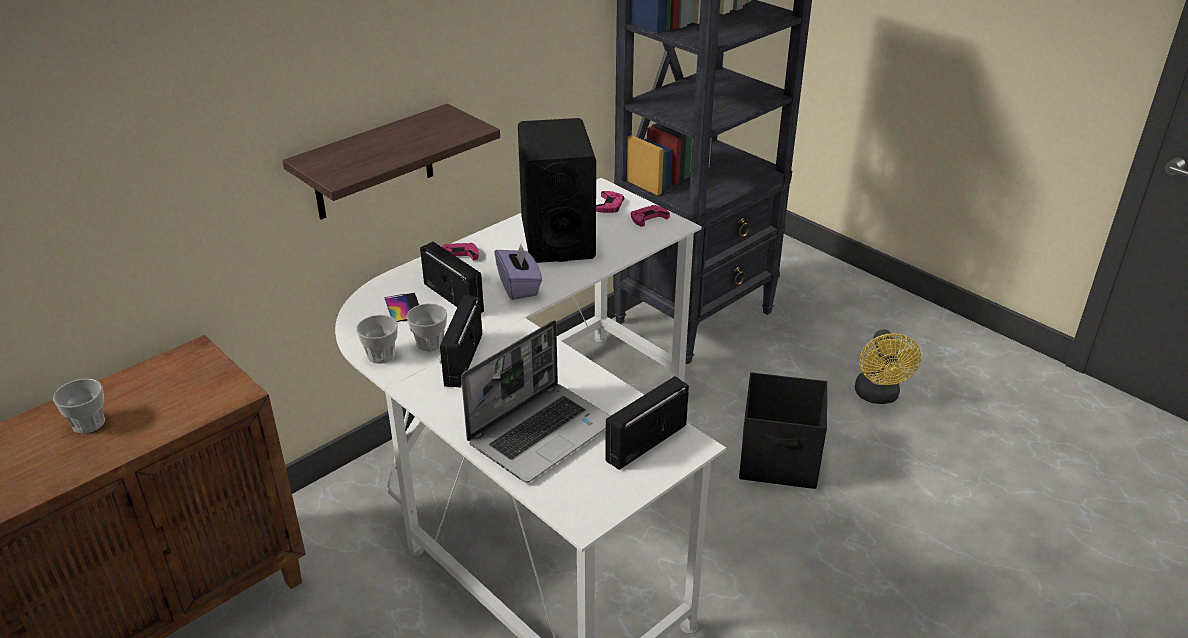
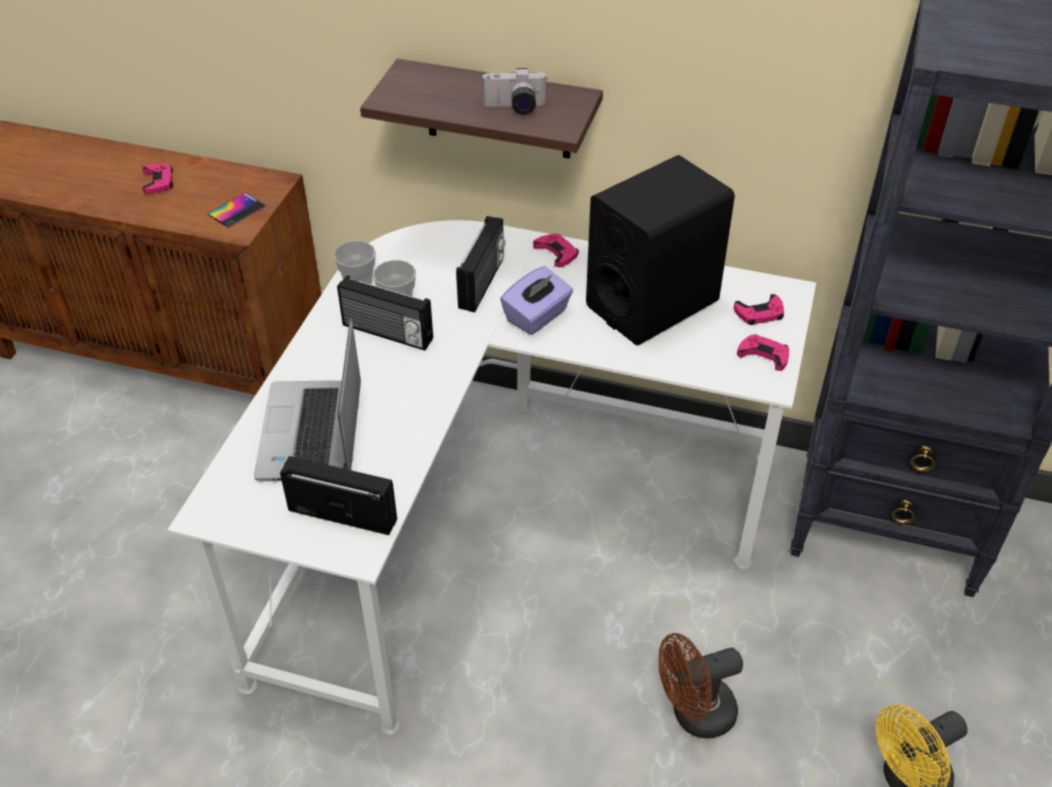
camera: 60 degrees right, 10 degrees up
cup [53,378,105,433] -> pink game controller [142,164,173,194]
phone [385,293,419,322] -> phone moved to [208,193,266,228]
radio [439,295,482,388] -> radio turned 135 degrees counterclockwise [337,275,433,351]
laptop [461,320,611,483] -> laptop turned 75 degrees clockwise [254,318,361,480]
black storage box [739,372,827,489] -> brown fan [658,633,743,739]
none -> camera [482,68,547,114]

